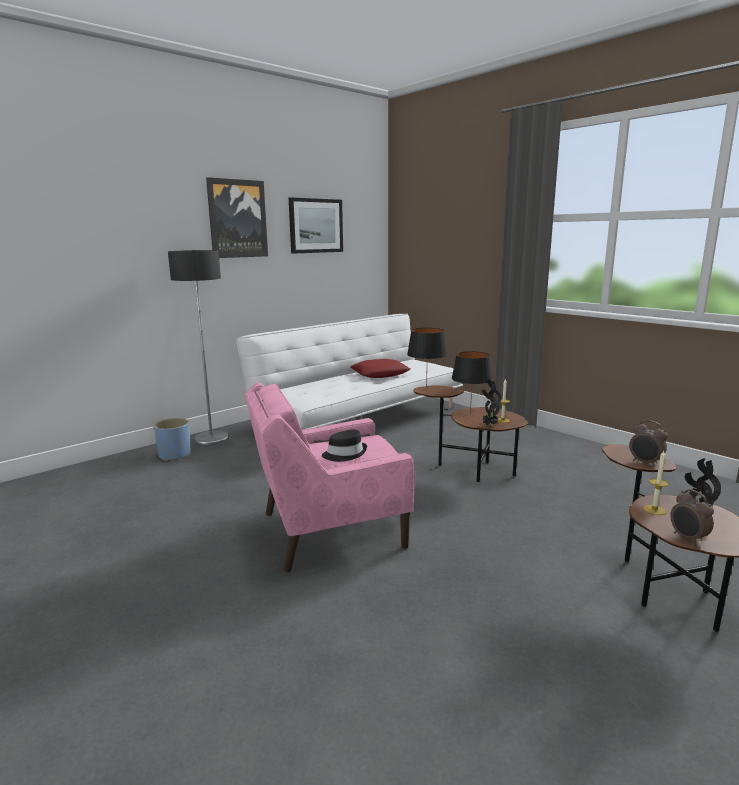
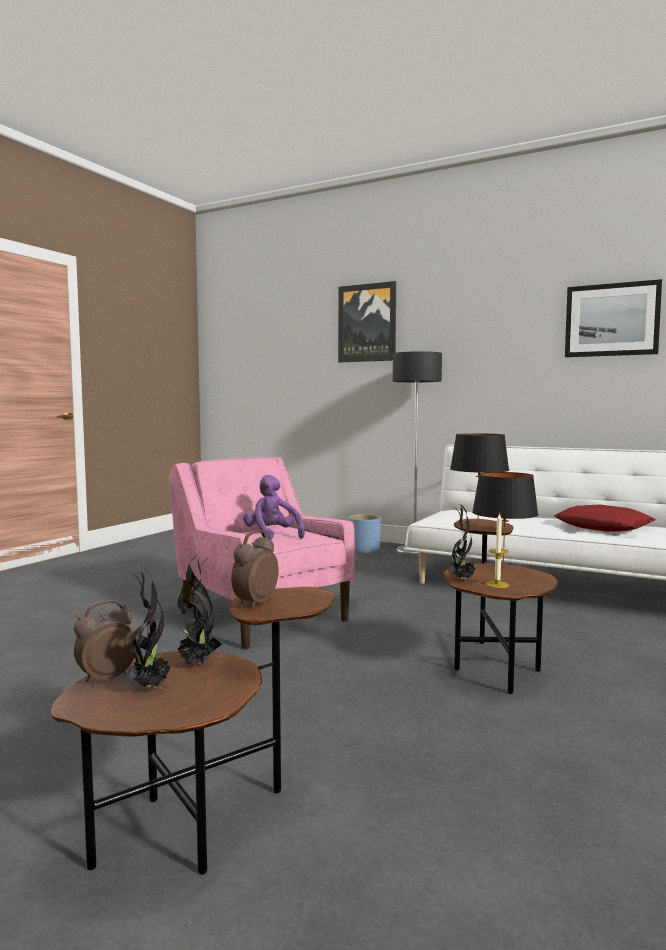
camera: 70 degrees right, 10 degrees down
picture [206,177,268,258] -> picture moved to [338,281,396,363]
black hat [322,429,367,462] -> purple plush toy [243,475,305,540]
candle [644,451,669,515] -> potted plant [176,555,222,666]

